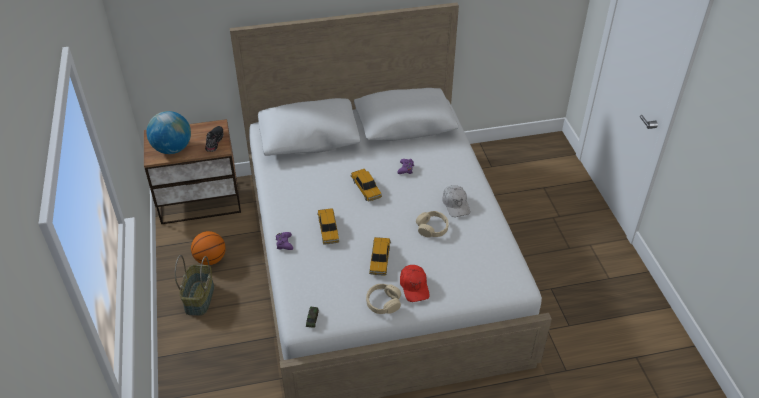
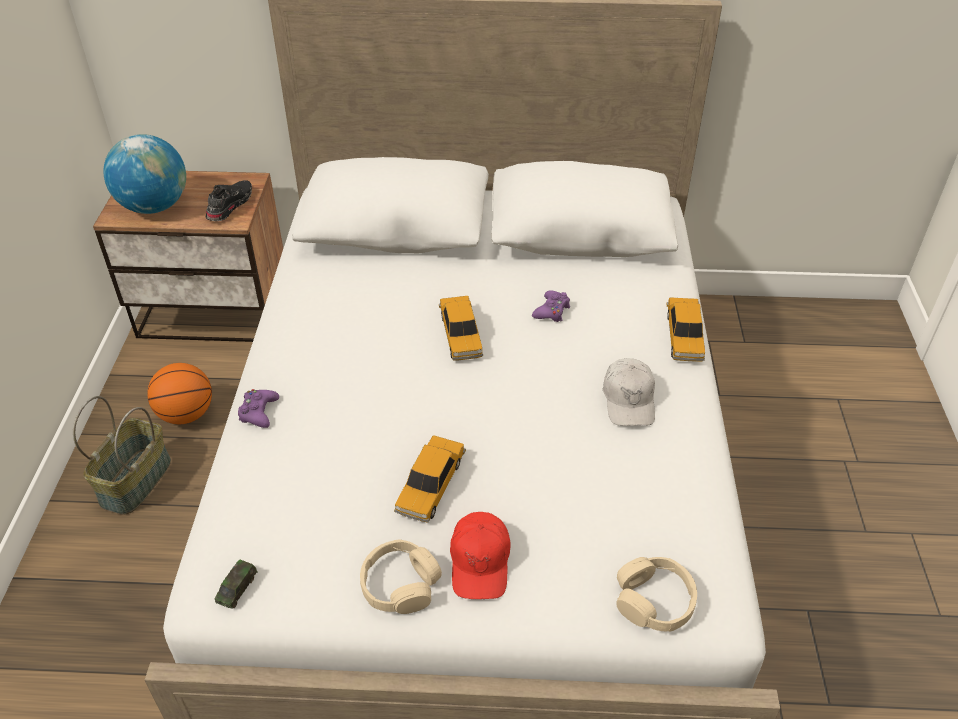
camera: 15 degrees right, 0 degrees up
toy car [317,208,339,244] -> toy car moved to [667,297,705,362]
beige headphones [416,211,449,237] -> beige headphones moved to [617,557,697,632]

